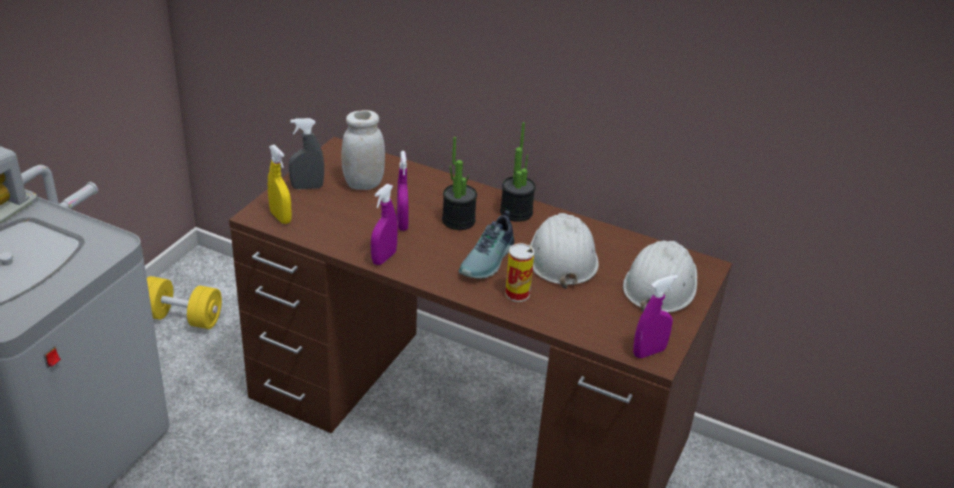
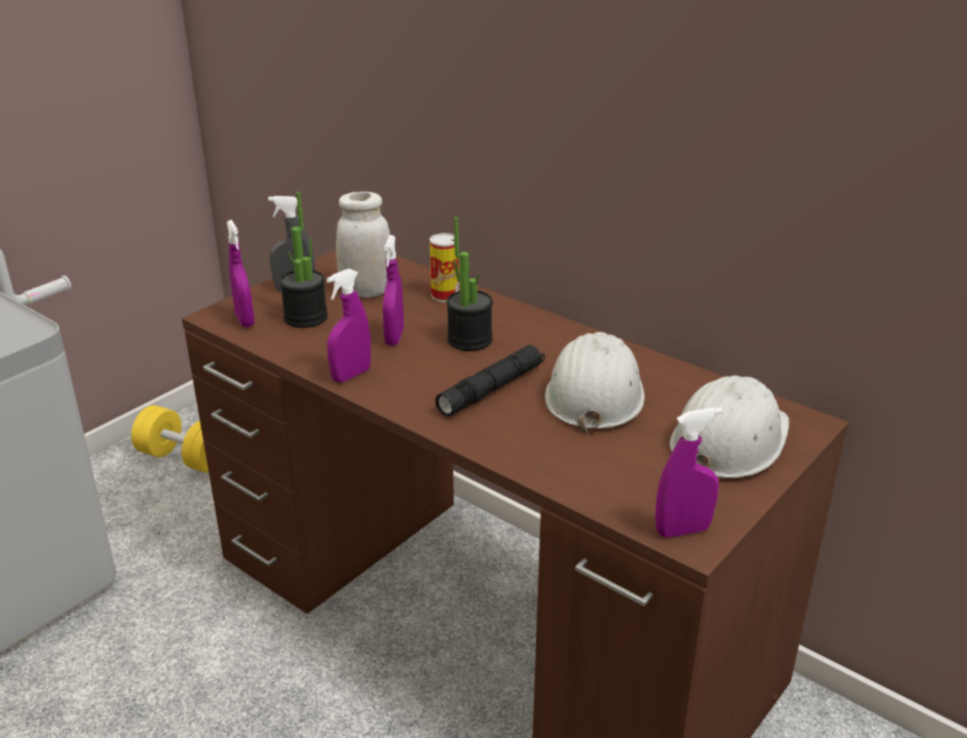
camera: 15 degrees right, 5 degrees down
yellow spray bottle [268,145,292,224] -> purple spray bottle [227,220,255,327]
shoe [459,210,514,279] -> black flashlight [435,345,545,417]
potted plant [500,122,536,222] -> potted plant moved to [280,192,328,328]
can [505,243,534,302] -> can moved to [430,233,459,302]

